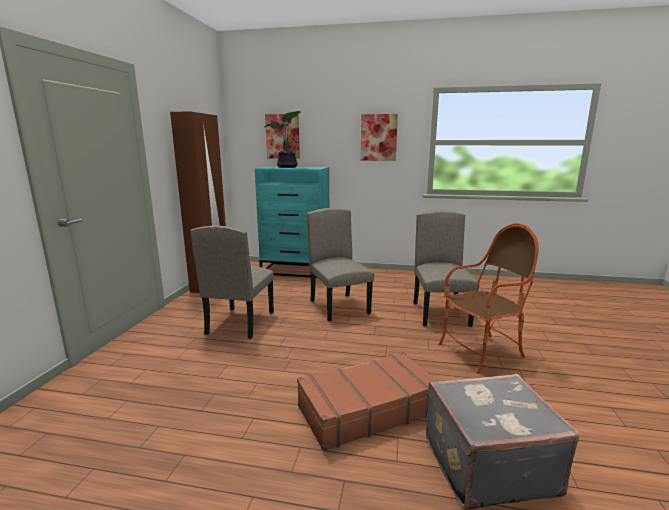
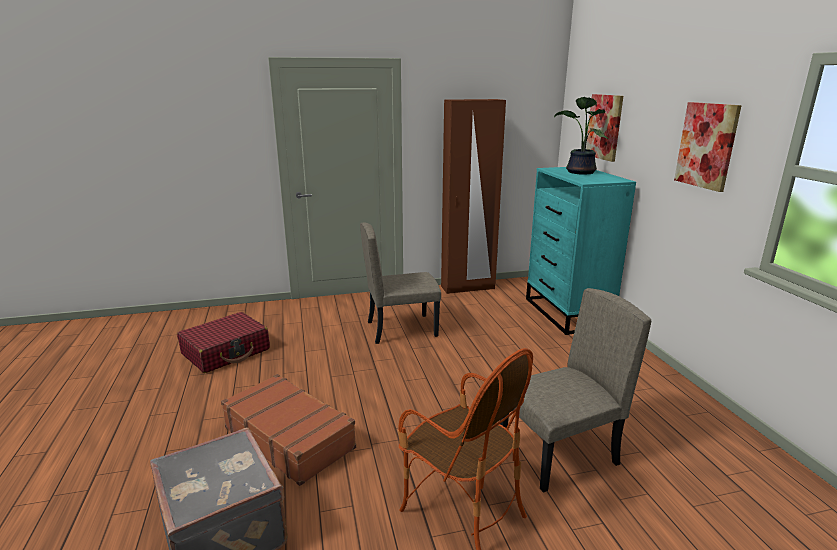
camera: 65 degrees right, 5 degrees up
beige chair [307,208,374,321] -> none
none -> red suitcase [177,312,270,373]

